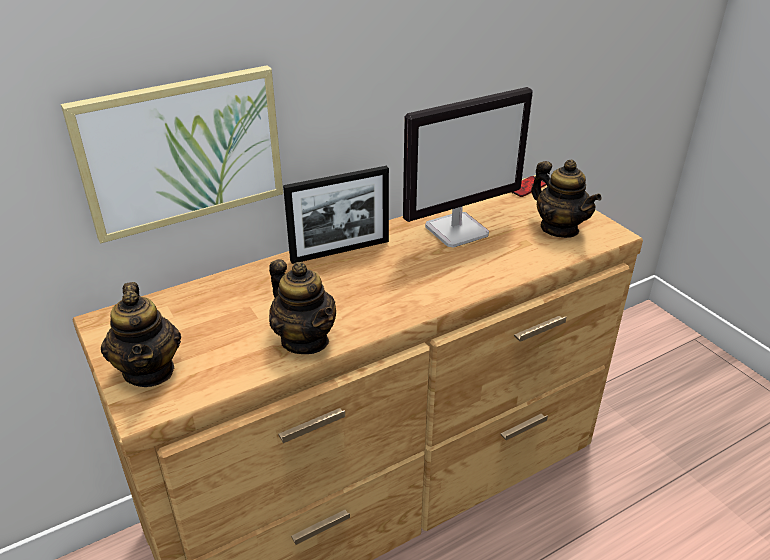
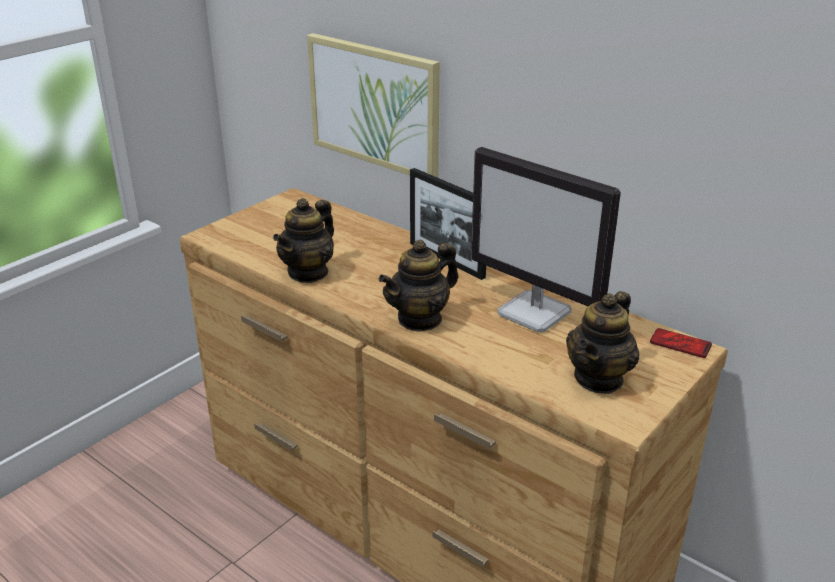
camera: 70 degrees right, 5 degrees down
teapot [101,282,181,387] -> teapot moved to [379,240,458,332]

